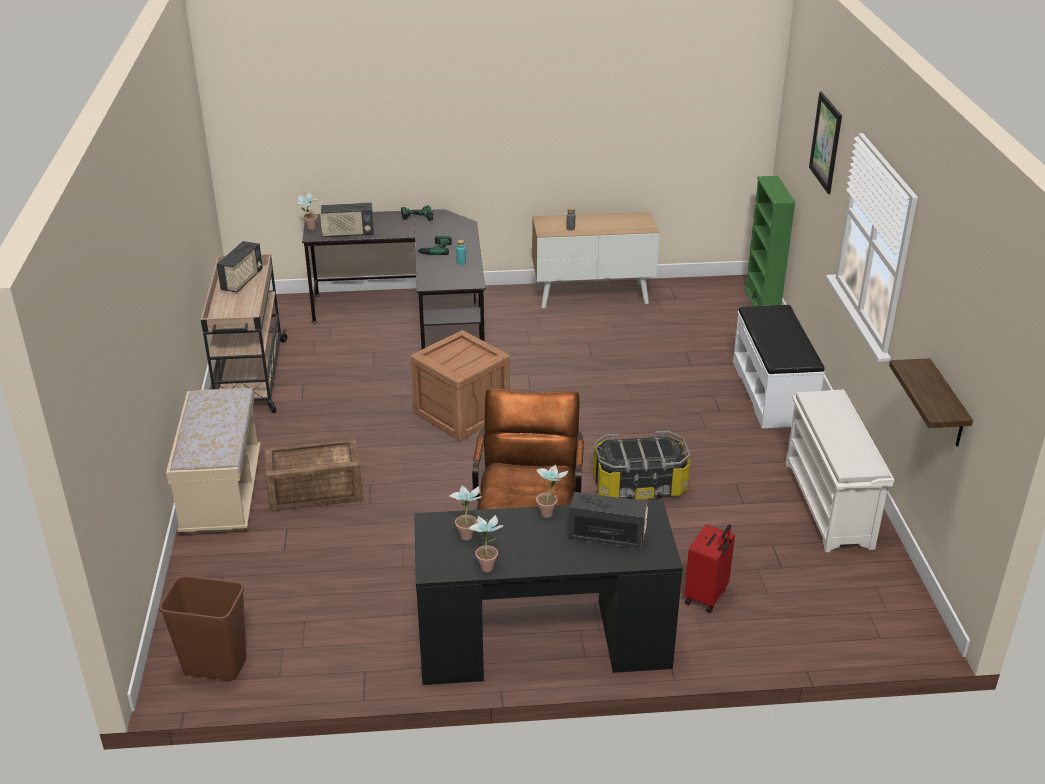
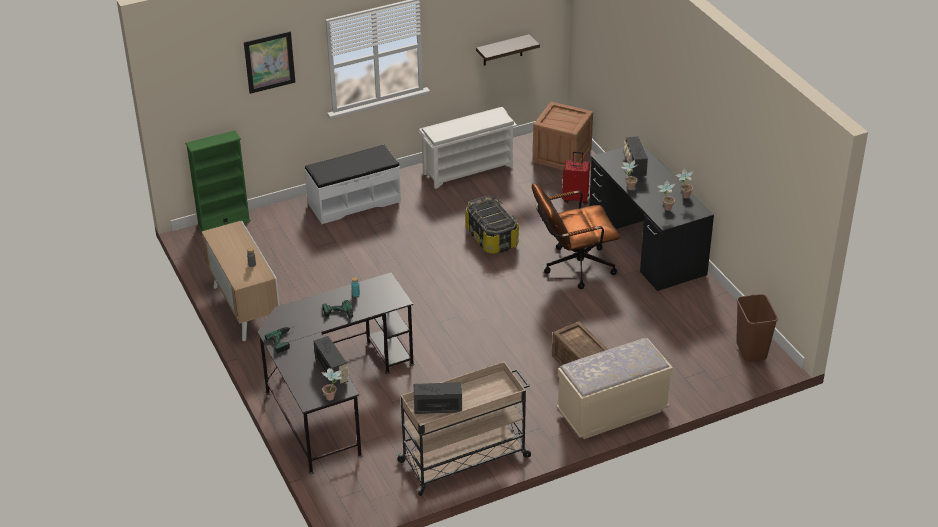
camera: 110 degrees left, 5 degrees up
crate [411,330,510,441] -> crate moved to [533,102,593,170]

